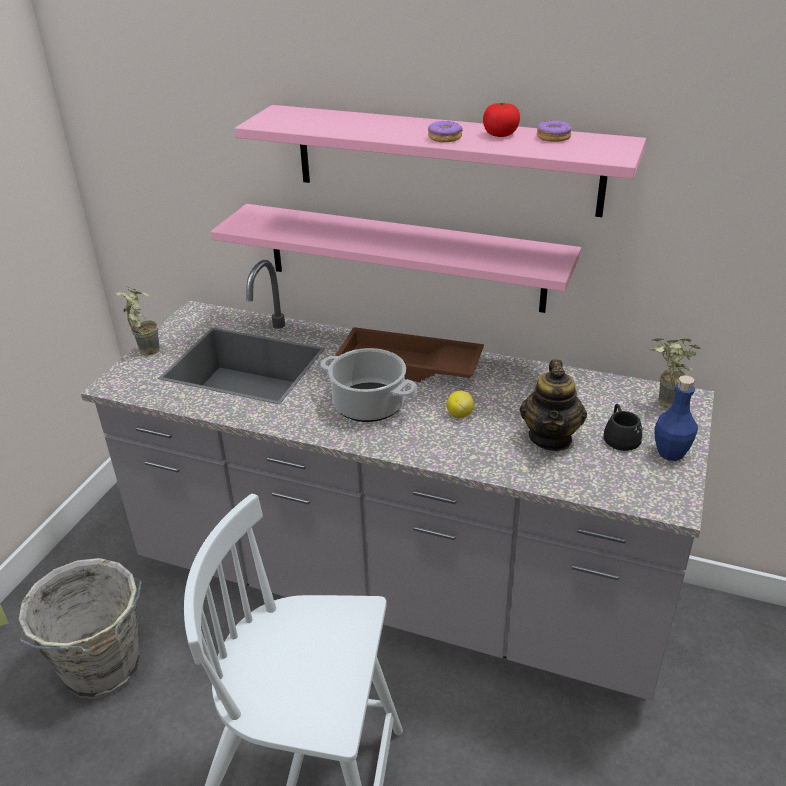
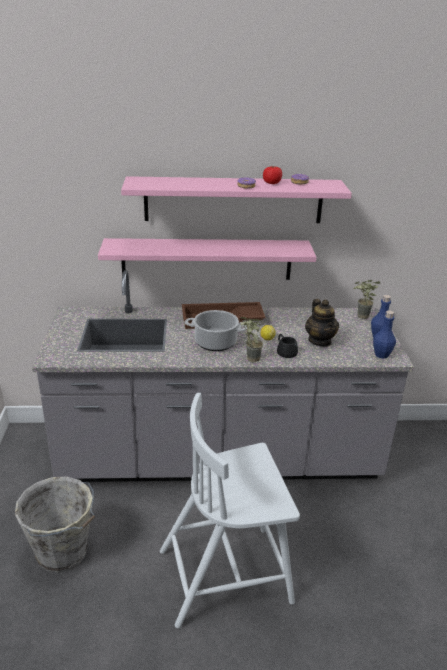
camera: 25 degrees left, 5 degrees down
potted plant [116,286,159,356] -> potted plant moved to [240,317,263,362]
black mug [604,404,643,451] -> black mug moved to [277,334,298,358]
none -> blue bottle [373,310,396,359]

